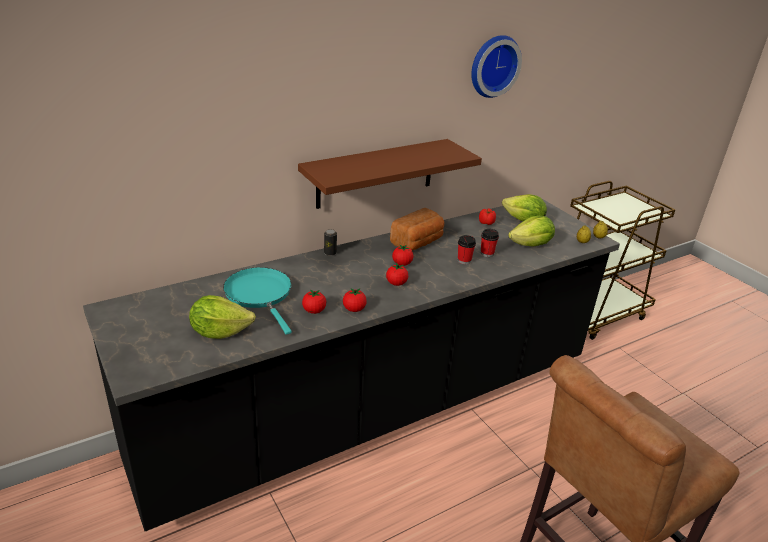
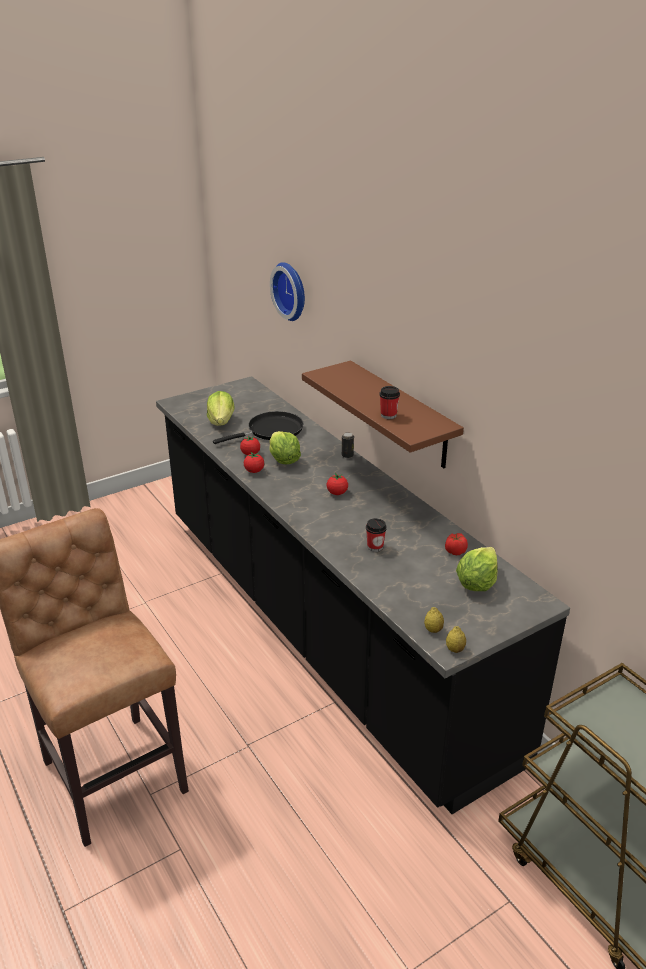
camera: 90 degrees right, 0 degrees up
turquoise frying pan [223,267,292,335] -> black frying pan [213,411,303,444]
tomato [386,262,408,286] -> none
bread [390,208,445,250] -> none
cup [458,235,476,264] -> cup moved to [379,386,400,419]
wall clock [471,35,522,98] -> wall clock moved to [270,262,305,321]
lettuce [508,216,555,246] -> lettuce moved to [269,431,301,464]

